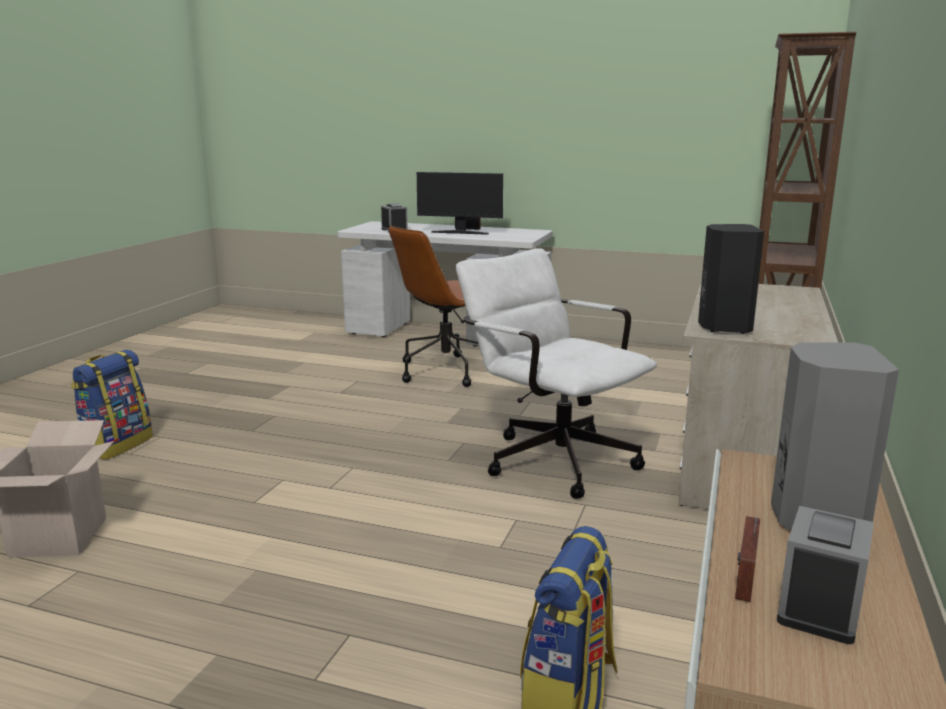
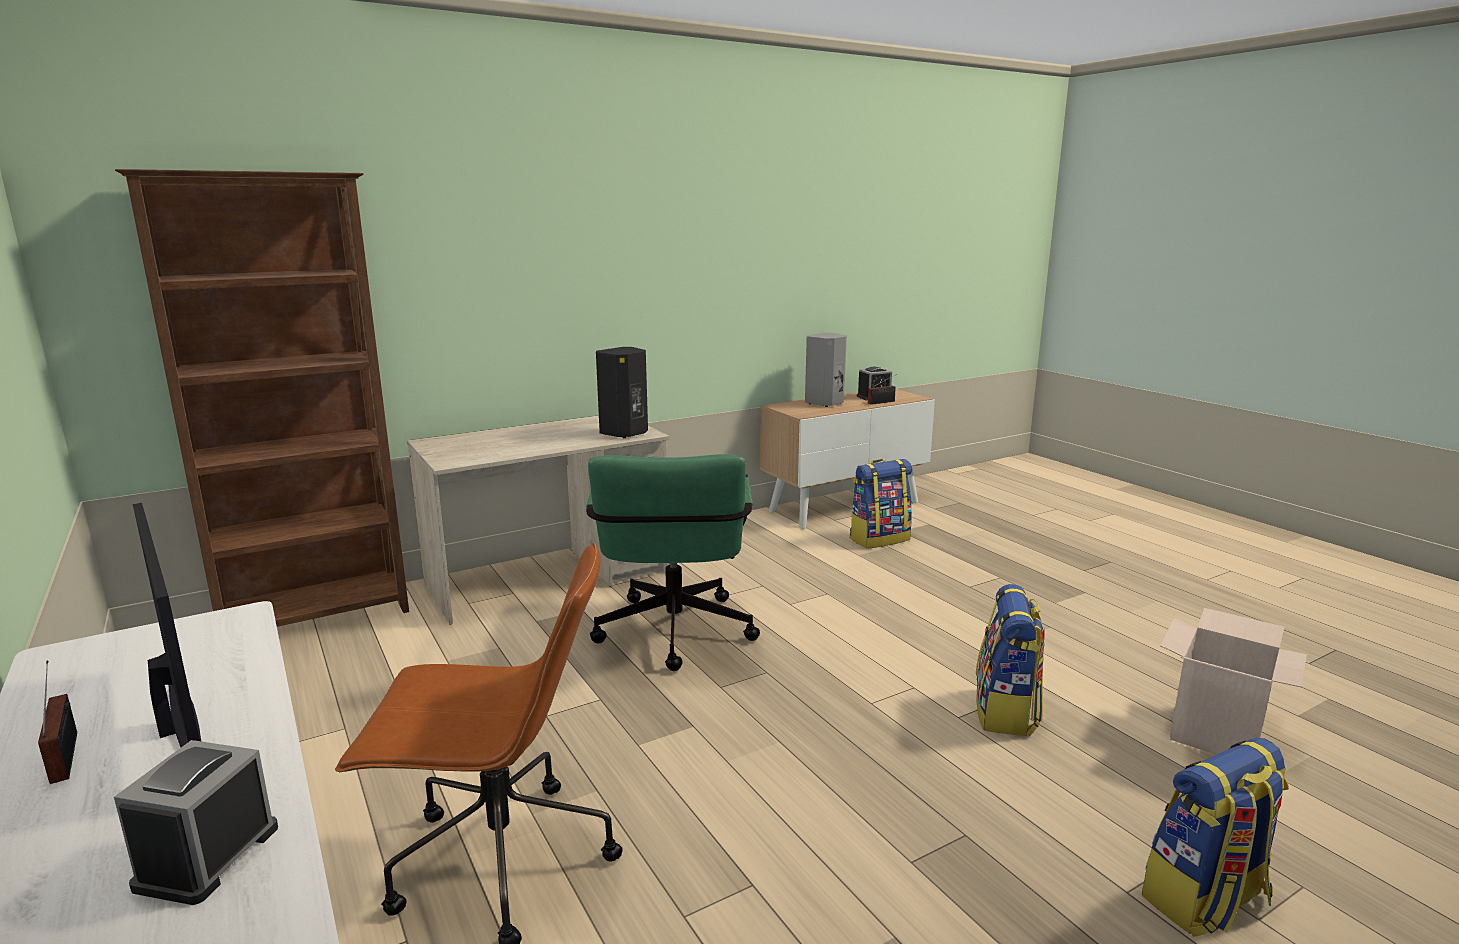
camera: 140 degrees left, 0 degrees up
white office chair [456,248,657,499] -> green office chair [586,454,760,671]
none -> backpack [976,584,1045,736]

